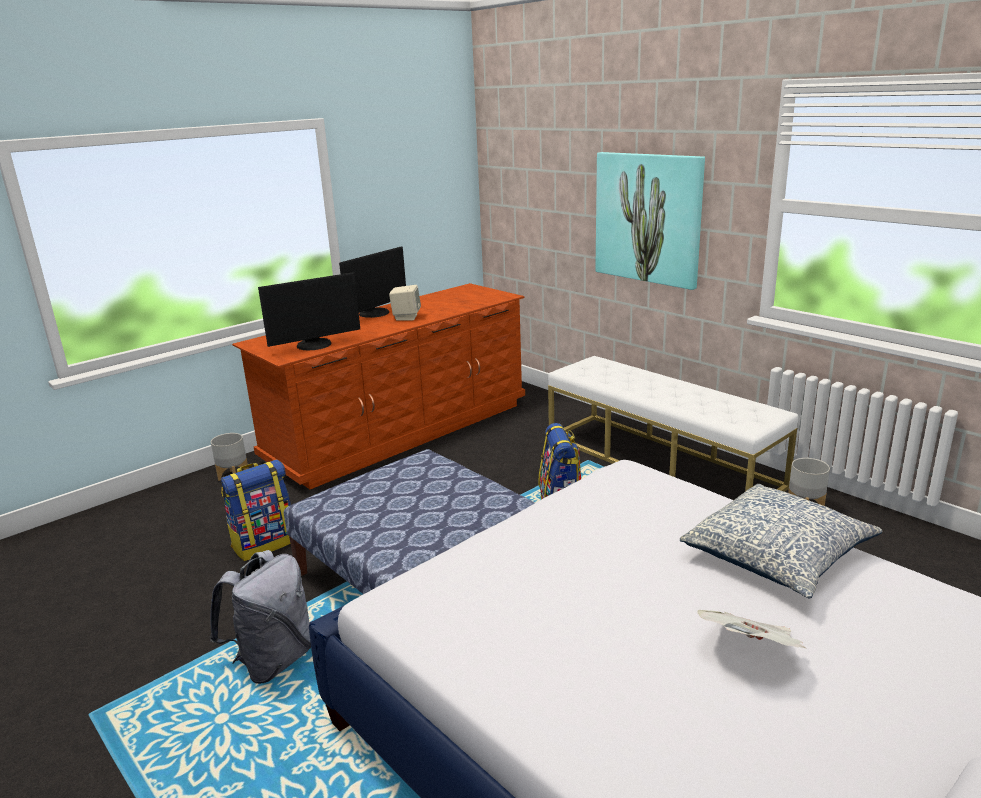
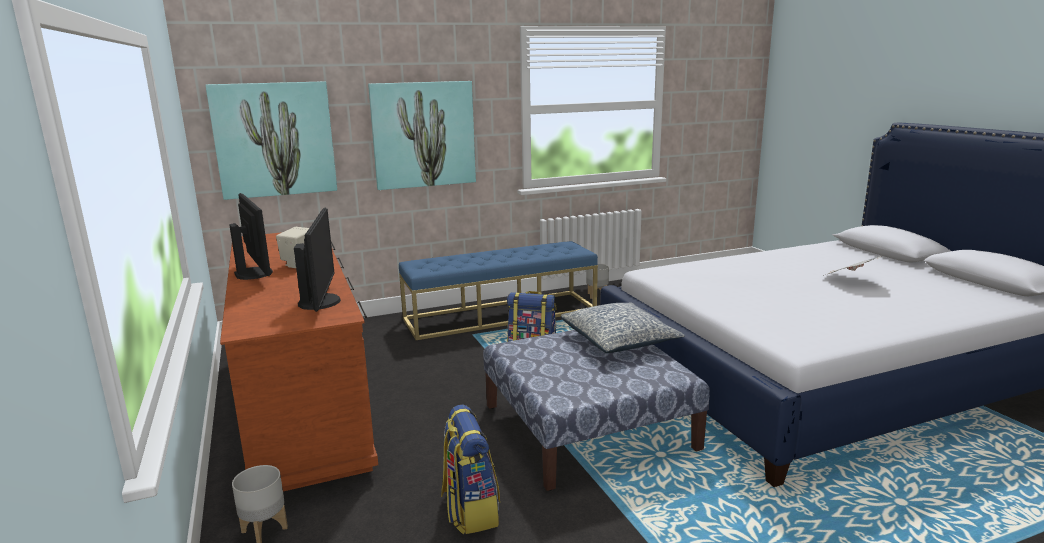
camera: 70 degrees left, 5 degrees down
grey backpack [210,550,311,684] -> none
white bench [548,356,798,492] -> blue bench [399,241,598,340]
pillow [680,484,882,599] -> pillow moved to [561,303,685,353]
none -> picture [205,81,337,200]

